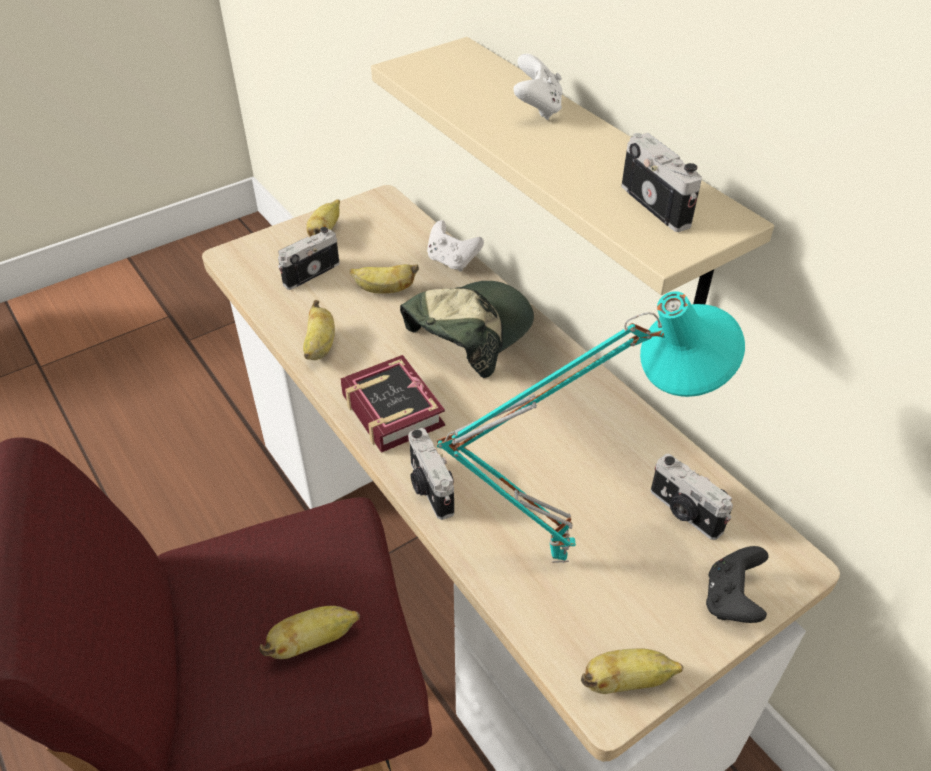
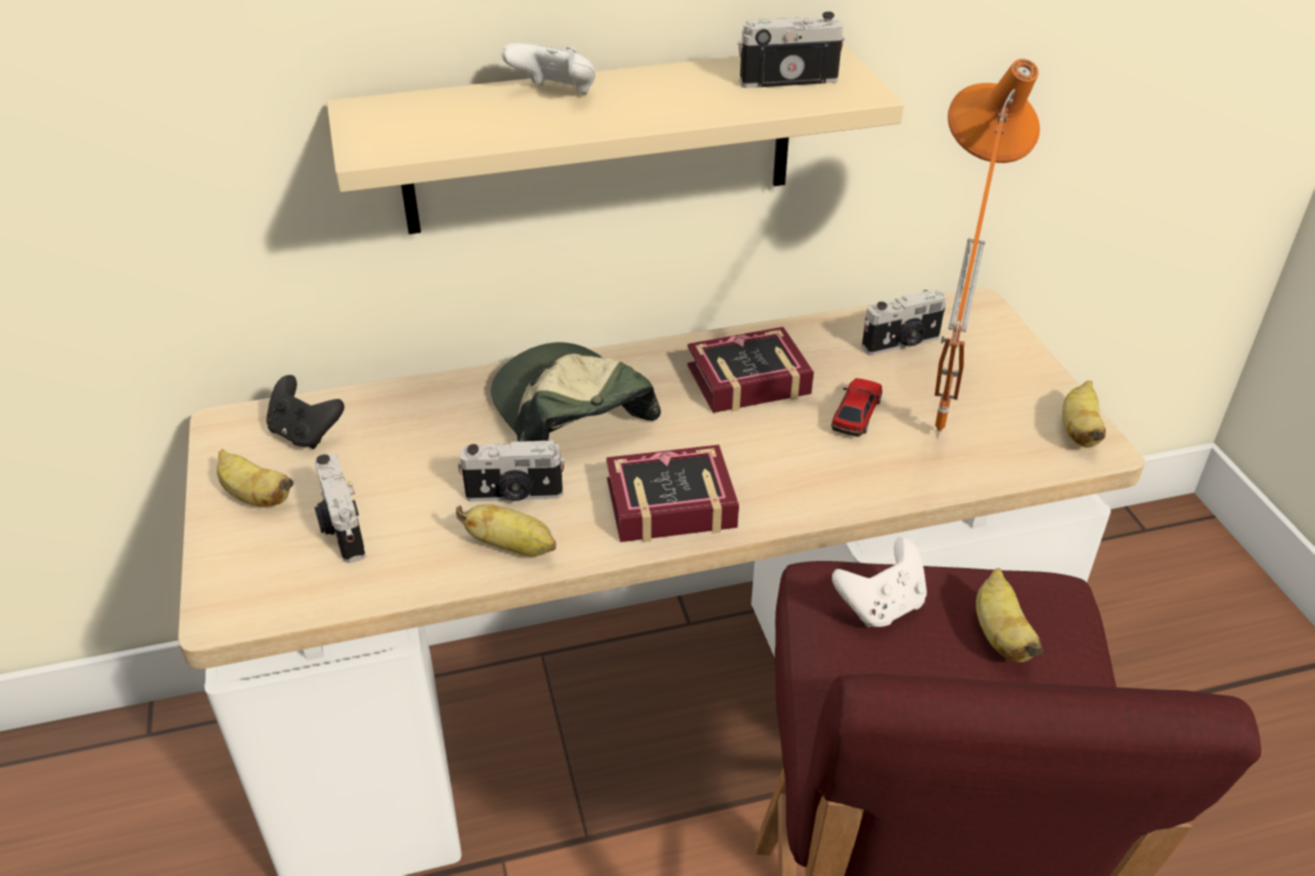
camera: 70 degrees left, 5 degrees down
banana [349,264,419,293] -> none
camera [408,428,454,520] -> camera moved to [458,440,565,502]
white game controller [427,220,484,272] -> white game controller moved to [832,537,927,627]
turquoise table lamp [437,291,745,563] -> orange table lamp [934,59,1040,439]
black game controller [706,546,769,623] -> black game controller moved to [266,375,344,449]
none -> book [687,327,814,413]
none -> toy car [831,378,882,437]

